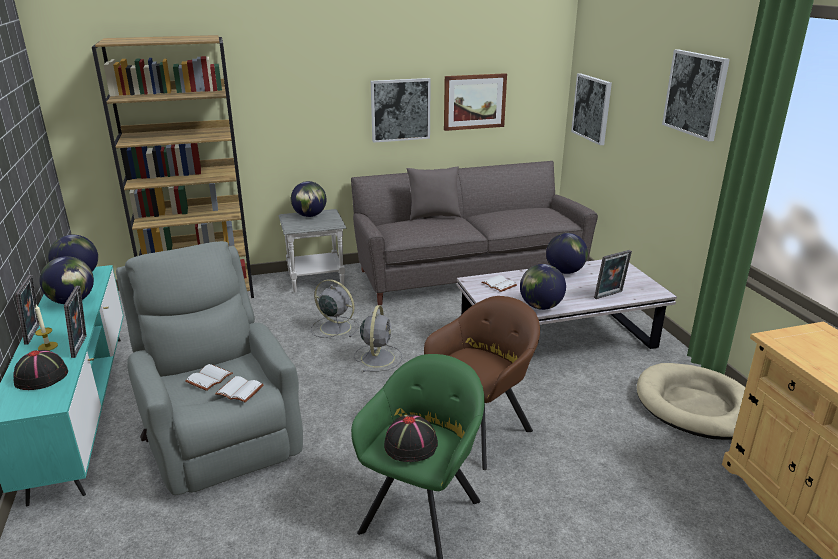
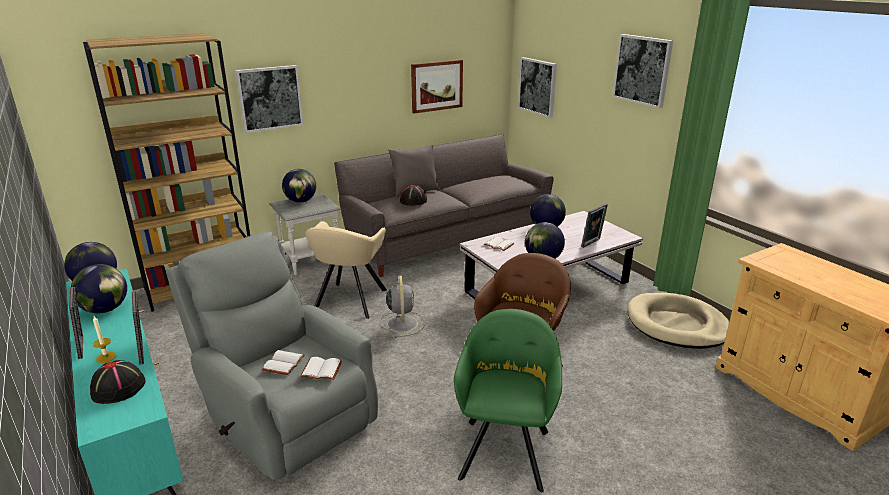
camera: 15 degrees left, 0 degrees up
grey fan [311,279,359,338] -> beige armchair [305,221,387,319]
picture [371,78,431,143] -> picture moved to [235,65,303,133]
black hat [384,414,438,462] -> black hat moved to [400,185,427,206]

